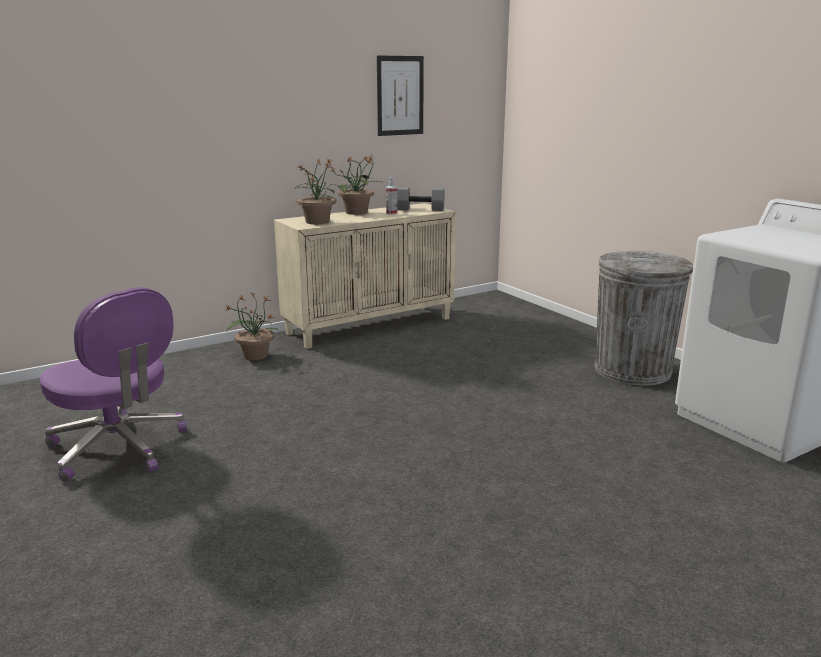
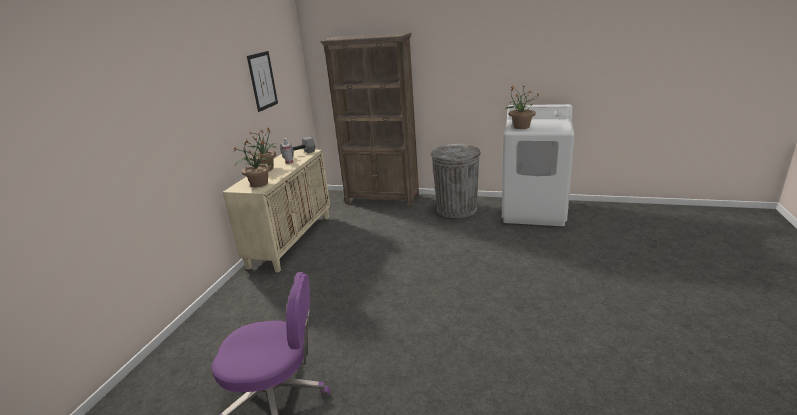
camera: 40 degrees left, 5 degrees up
potted plant [226,292,278,360] -> potted plant moved to [504,85,540,129]
none -> brown bookcase [320,32,419,207]

